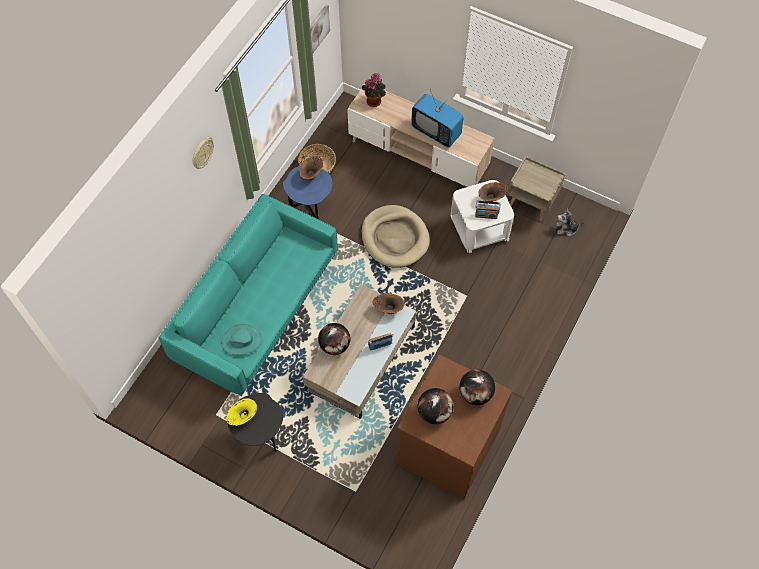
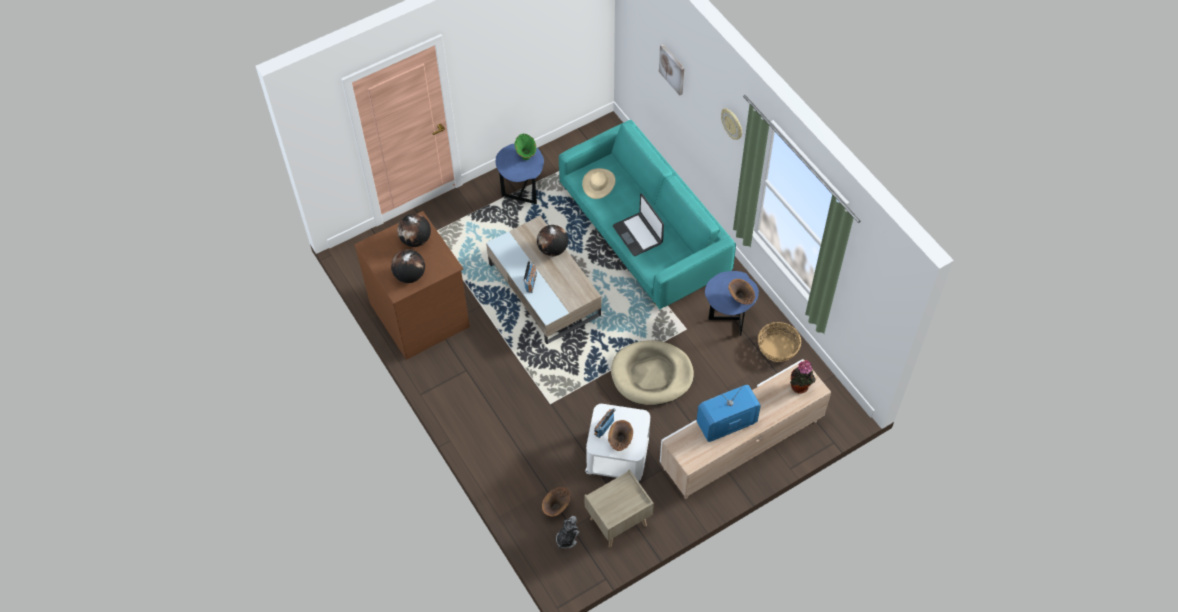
camera: 120 degrees right, 5 degrees down
turquoise hat [221,324,262,355] -> beige hat [582,168,616,199]
yellow vase [226,398,257,426] -> green vase [514,134,536,160]
black side table [228,393,283,452] -> blue side table [496,143,544,204]
picture [310,5,330,53] -> picture moved to [659,44,684,95]
brown vase [373,293,404,314] -> brown vase moved to [542,487,570,517]
none -> laptop [613,194,664,256]

